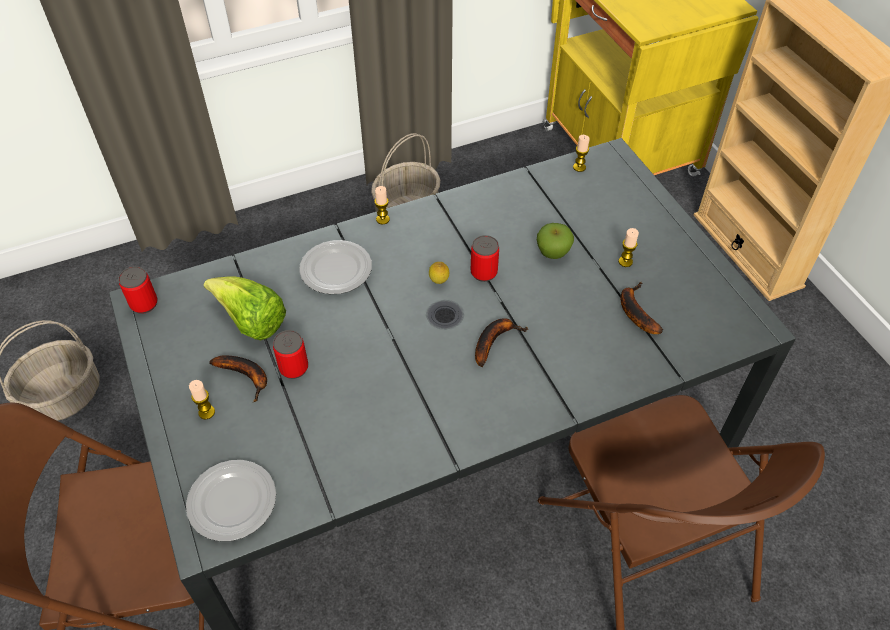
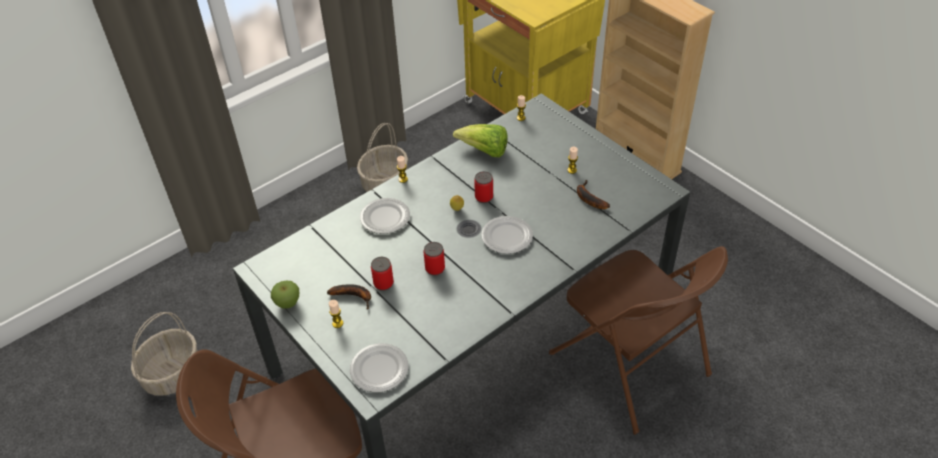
camera: 15 degrees left, 5 degrees down
can [118,266,158,314] -> can moved to [424,242,445,276]
lettuce [204,276,286,340] -> lettuce moved to [453,124,508,157]
banana [475,318,528,367] -> plate [481,216,533,254]
apple [537,223,574,259] -> apple moved to [271,281,299,309]

